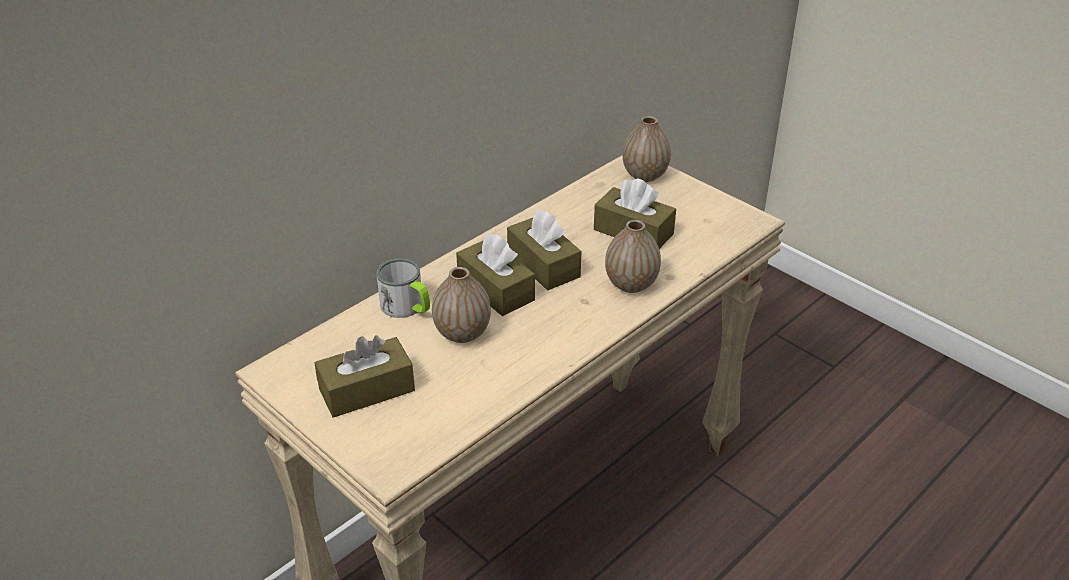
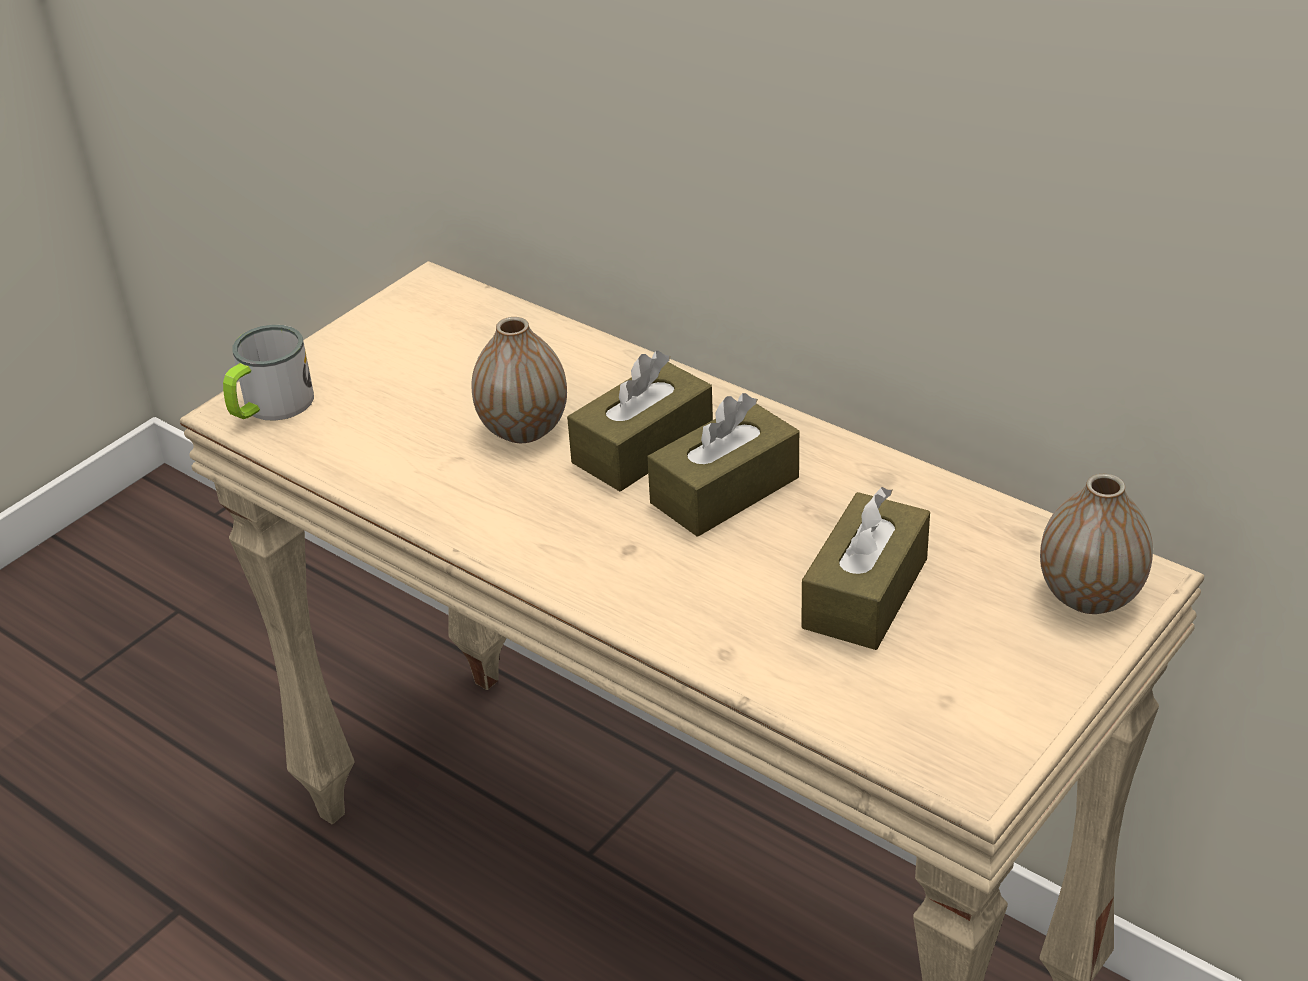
camera: 85 degrees right, 0 degrees up
brown tissue box [315,335,415,418] -> none
mug [377,258,430,318] -> mug moved to [223,325,314,421]
vase [605,220,661,293] -> none

